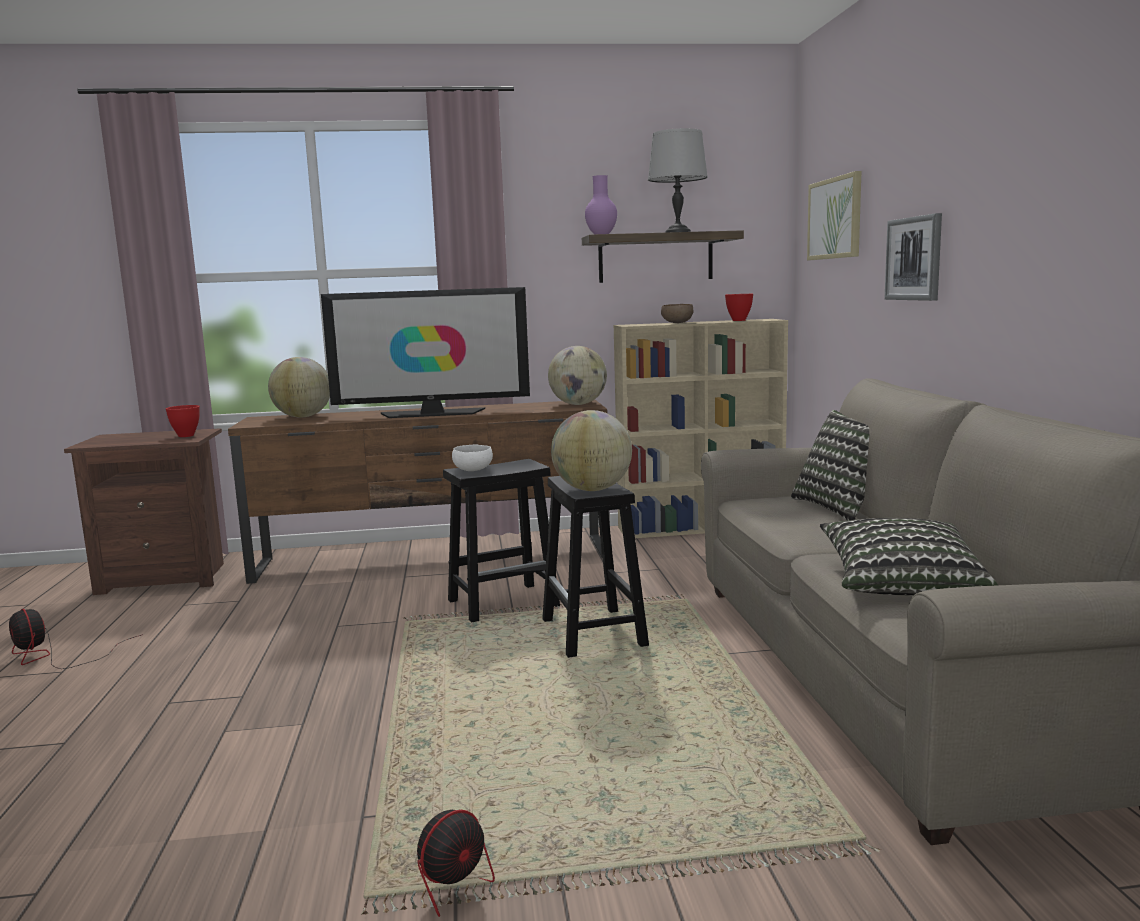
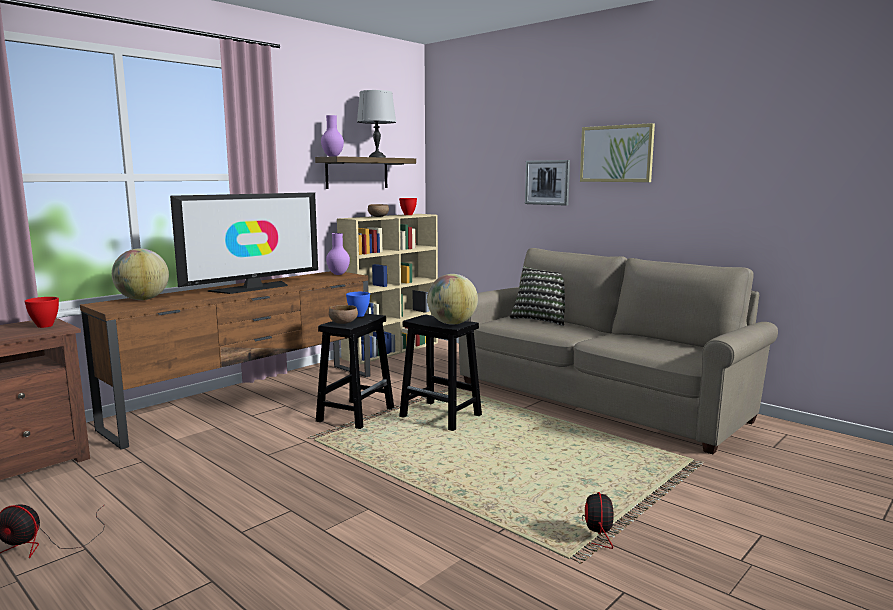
camera: 40 degrees left, 0 degrees up
white bowl [452,445,493,471] -> brown bowl [329,305,358,324]
globe [548,346,607,405] -> purple vase [326,233,350,275]
picture [807,171,861,260] -> picture moved to [580,123,655,182]
pillow [820,518,998,596] -> none
none -> blue bowl [346,292,370,317]

